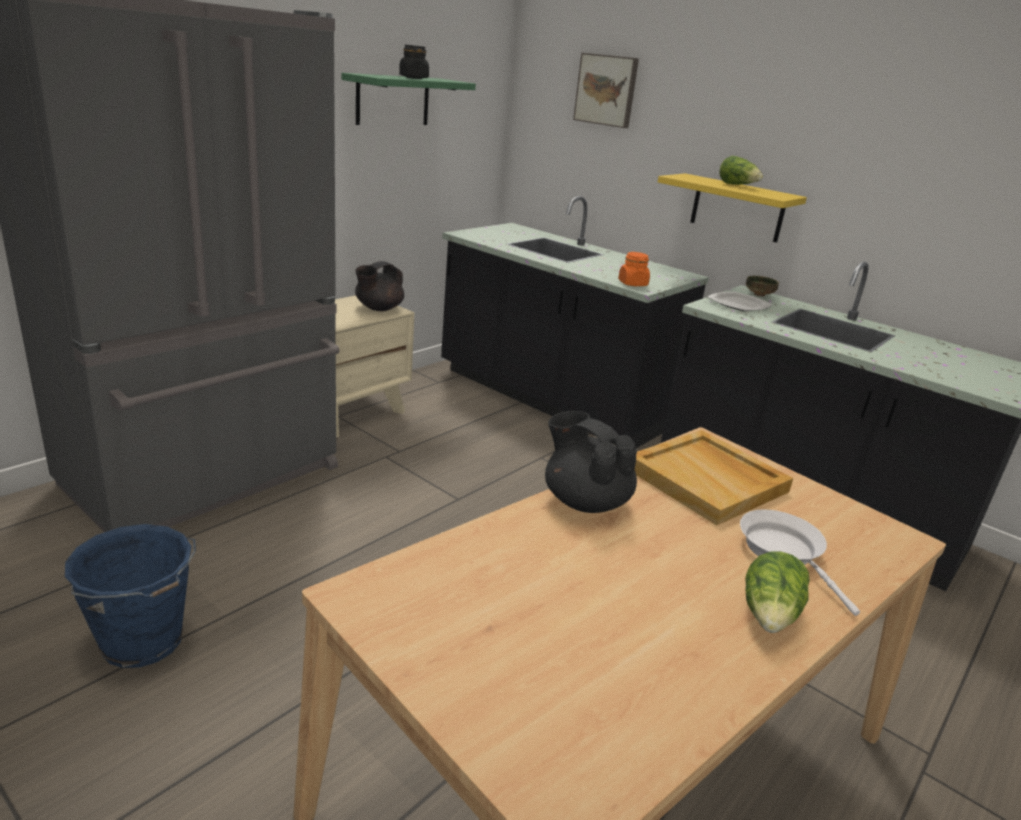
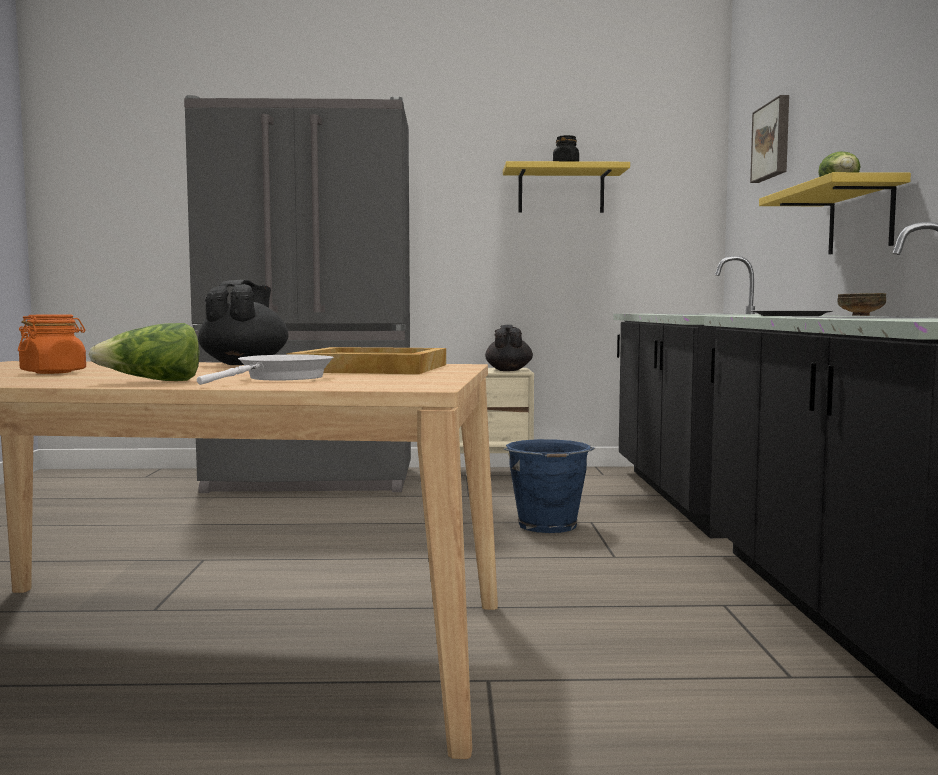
camera: 50 degrees right, 20 degrees down
blue bucket [65,524,196,668] -> blue bucket moved to [504,439,595,533]
green shelf [341,73,476,125] -> yellow shelf [503,161,630,213]
black teapot [355,261,404,311] -> black teapot turned 90 degrees clockwise [485,325,533,371]
orange jar [618,252,650,286] -> orange jar moved to [18,315,86,374]

